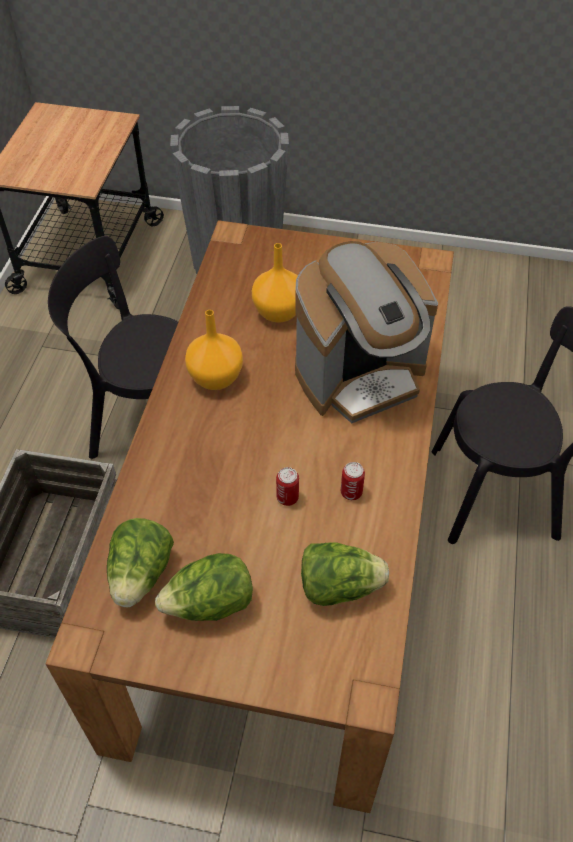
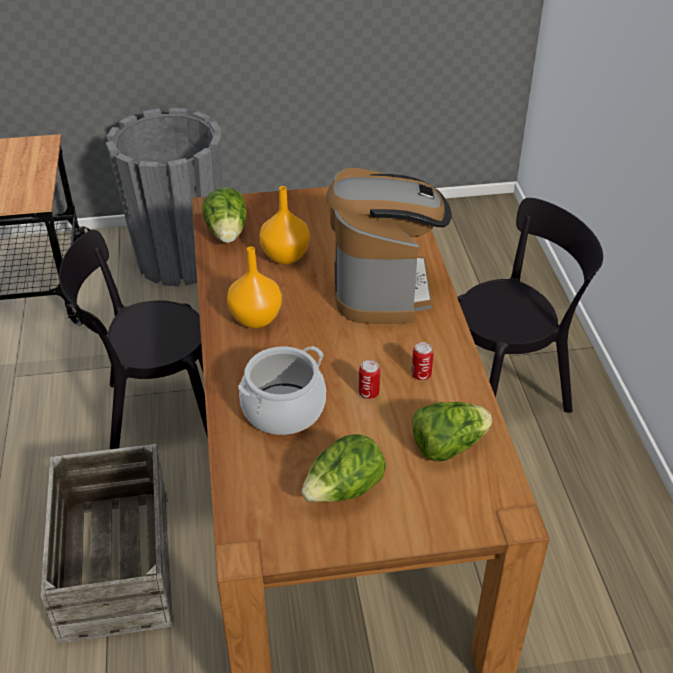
camera: 20 degrees left, 10 degrees down
lettuce [107,518,174,607] -> lettuce moved to [202,188,247,243]
coffee machine [295,241,438,423] -> coffee machine turned 45 degrees counterclockwise [326,168,452,324]
none -> cooking pot [238,346,326,435]

